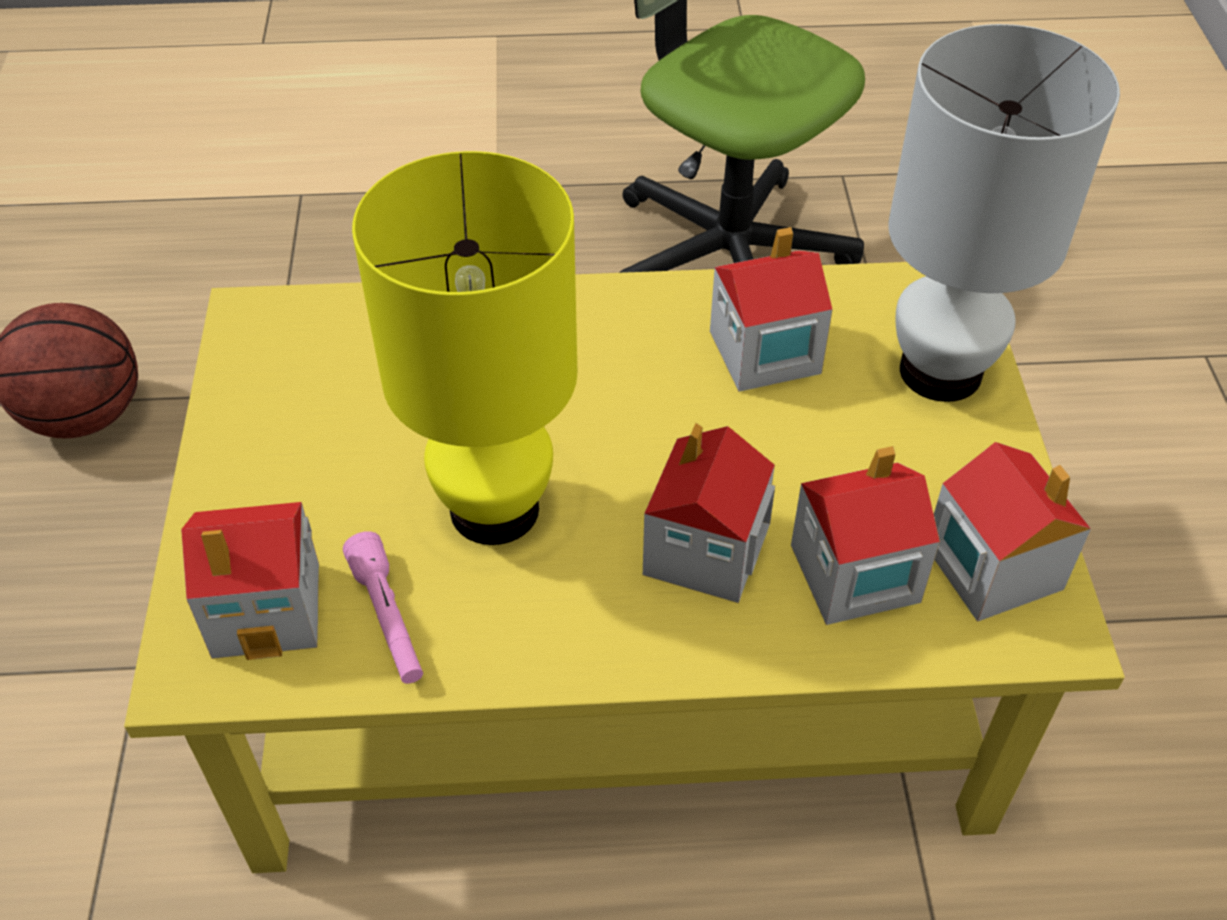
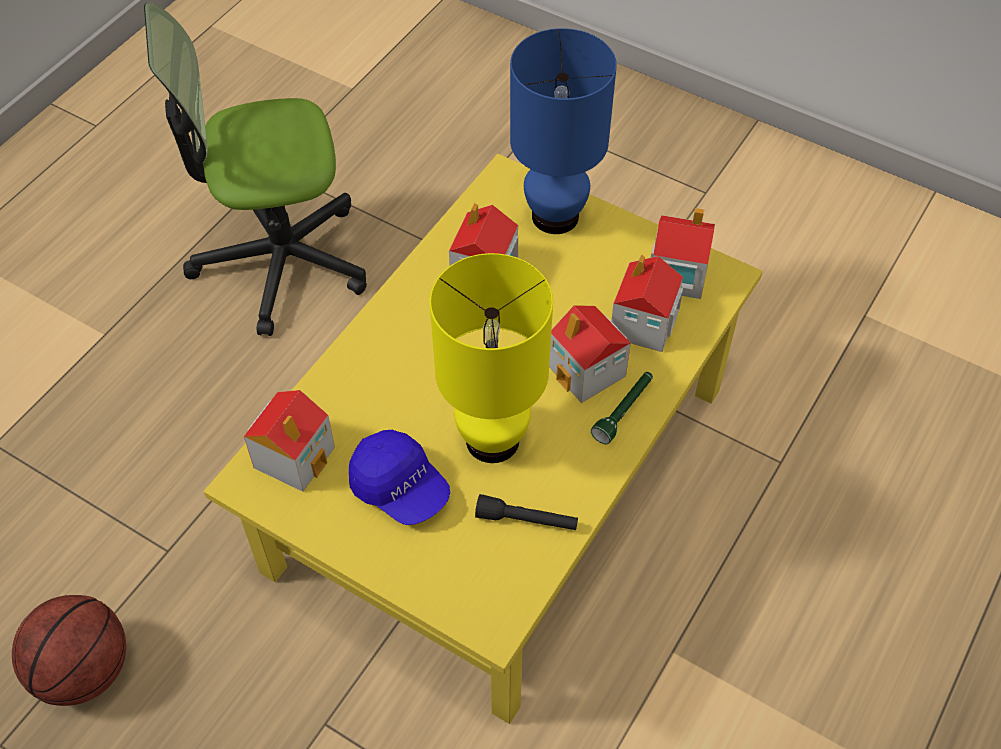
camera: 55 degrees left, 5 degrees up
toy house [181,502,319,660] -> toy house moved to [244,390,335,492]
pink flashlight [343,531,423,684] -> black flashlight [475,494,578,530]
white table lamp [888,24,1120,402] -> blue table lamp [510,28,617,234]
none -> blue cap [349,430,450,525]
none -> green flashlight [591,372,653,444]

